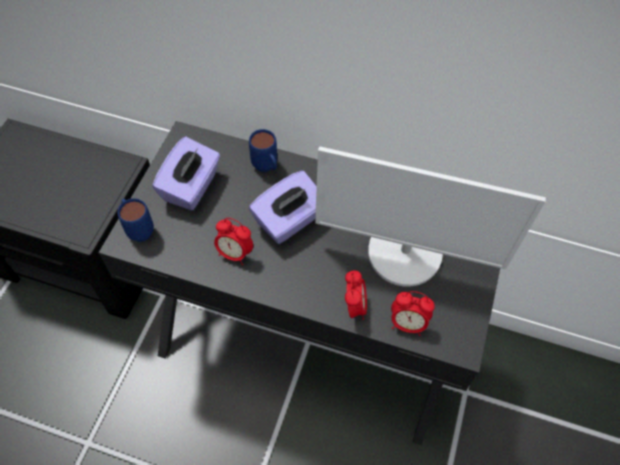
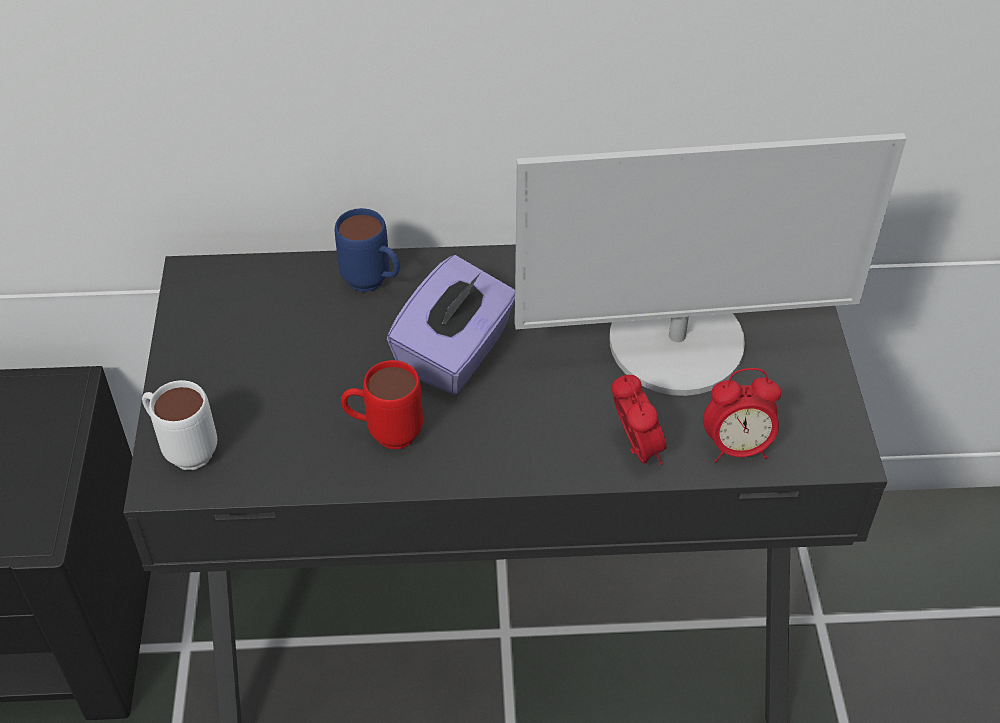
camera: 20 degrees left, 10 degrees down
blue mug [118,198,154,242] -> white mug [142,380,217,470]
purple tissue box [152,136,220,210] -> none
alarm clock [214,218,253,265] -> red mug [341,360,423,449]

